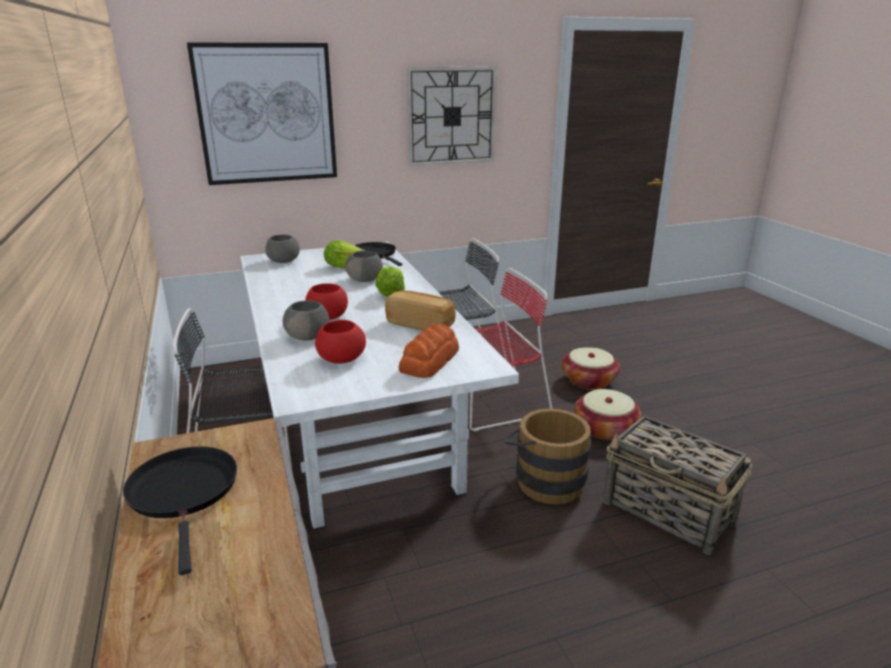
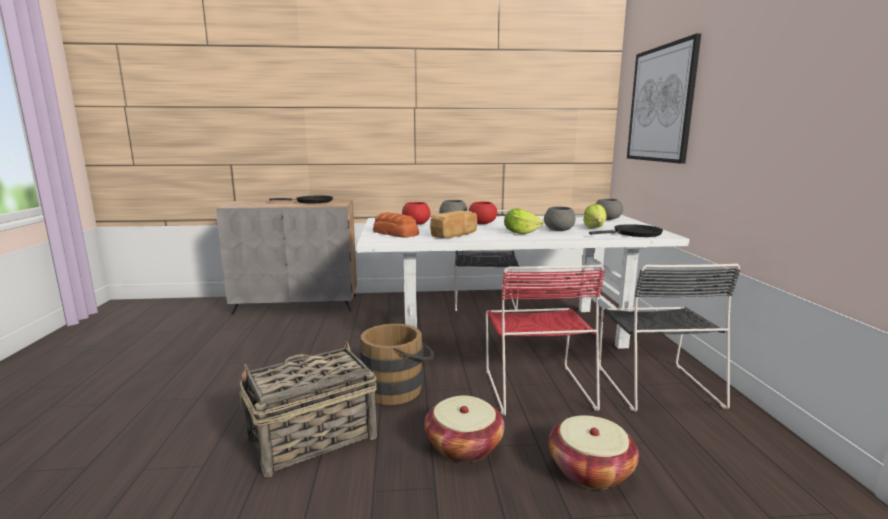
camera: 105 degrees right, 10 degrees down
wall clock [407,66,497,166] -> none

